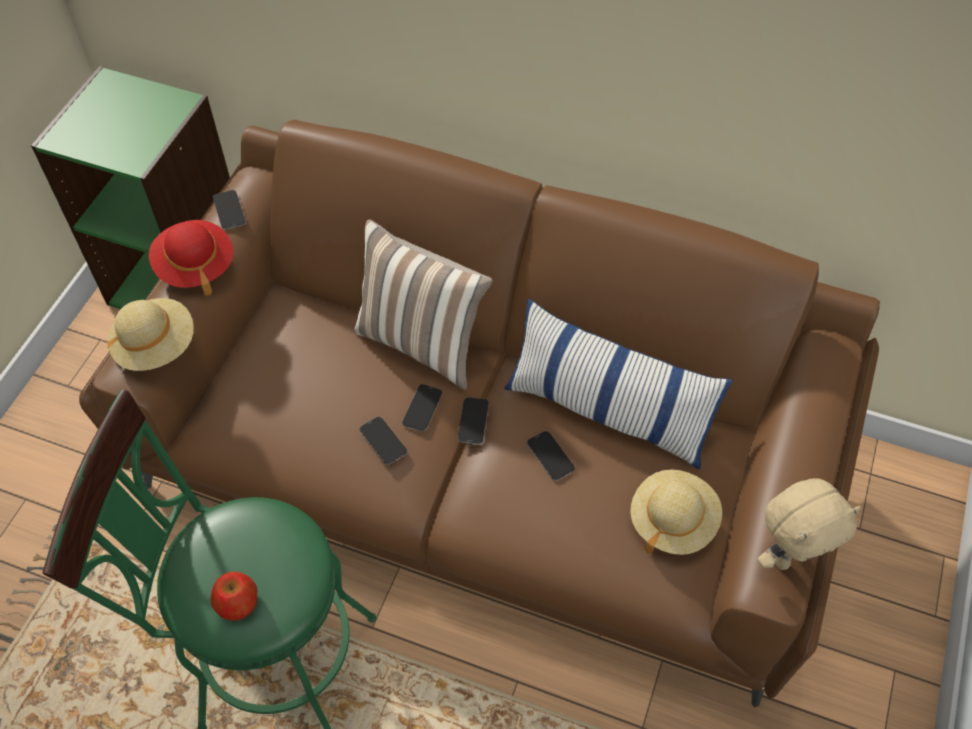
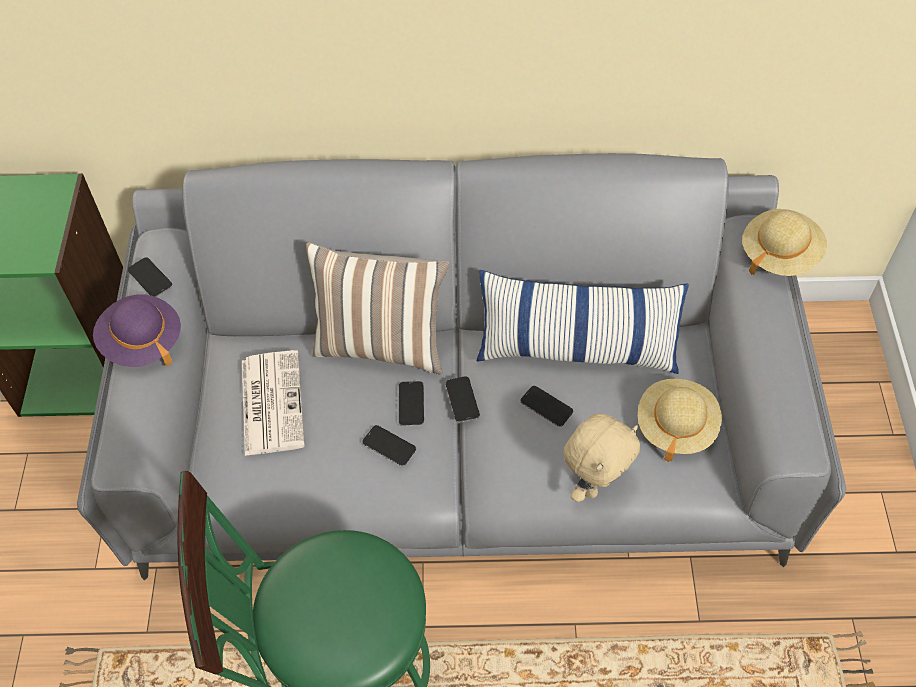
camera: 20 degrees left, 0 degrees up
brown sofa [79,120,880,708] -> grey sofa [77,153,846,580]
beige hat [107,298,194,371] -> beige hat moved to [742,209,827,276]
red hat [149,220,233,295] -> purple hat [93,294,181,367]
apple [211,572,257,620] -> none
beige plush toy [758,478,861,570] -> beige plush toy moved to [563,413,640,502]
none -> newspaper [242,350,305,456]

